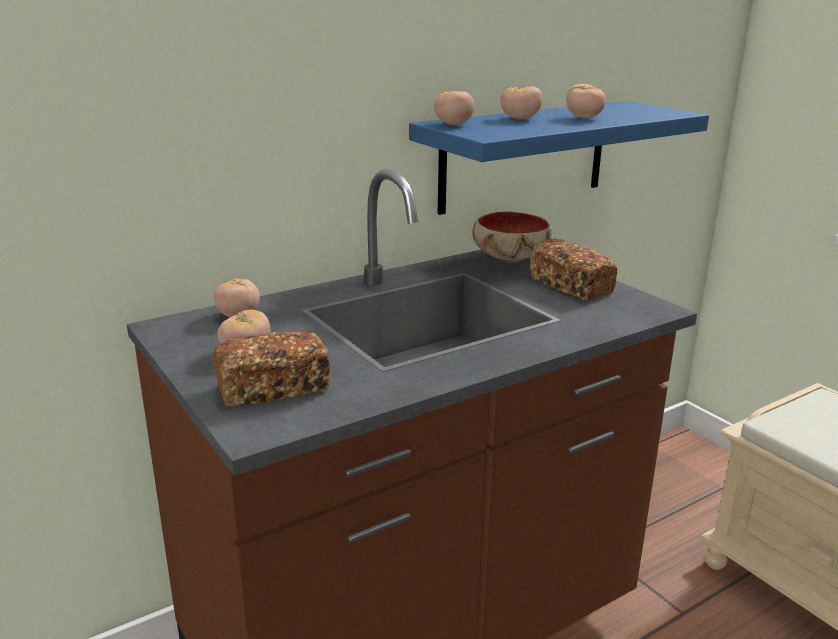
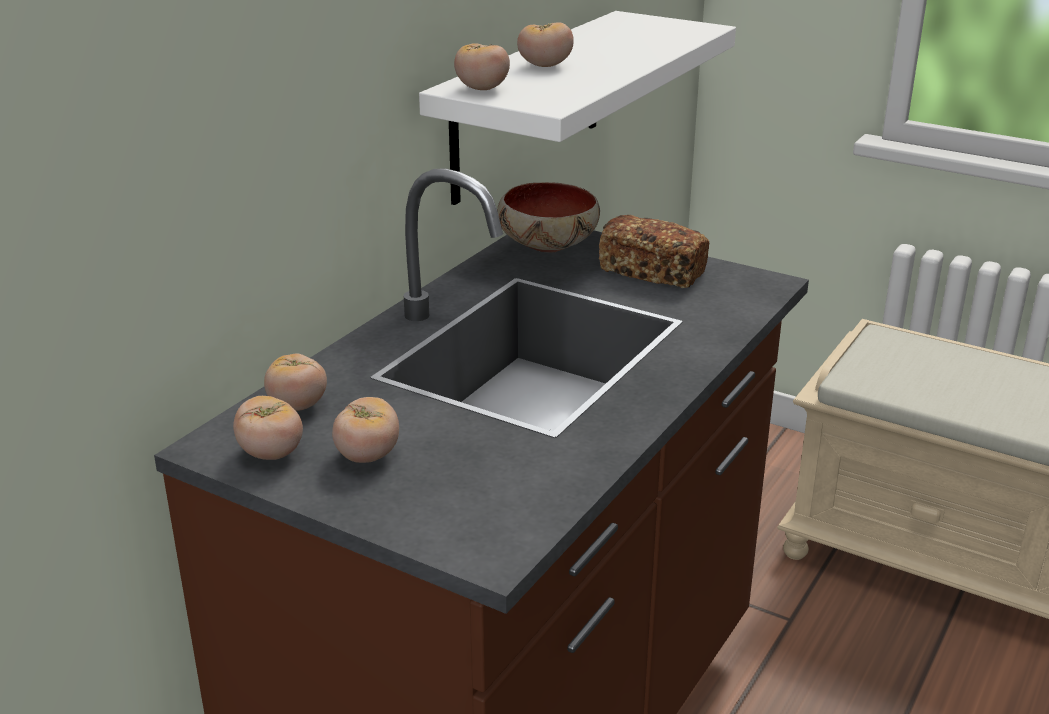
camera: 25 degrees left, 5 degrees up
bread [213,331,330,407] -> none
blue shelf [409,101,709,215] -> white shelf [419,11,736,205]
tomato [566,84,606,118] -> tomato moved to [233,396,303,460]

